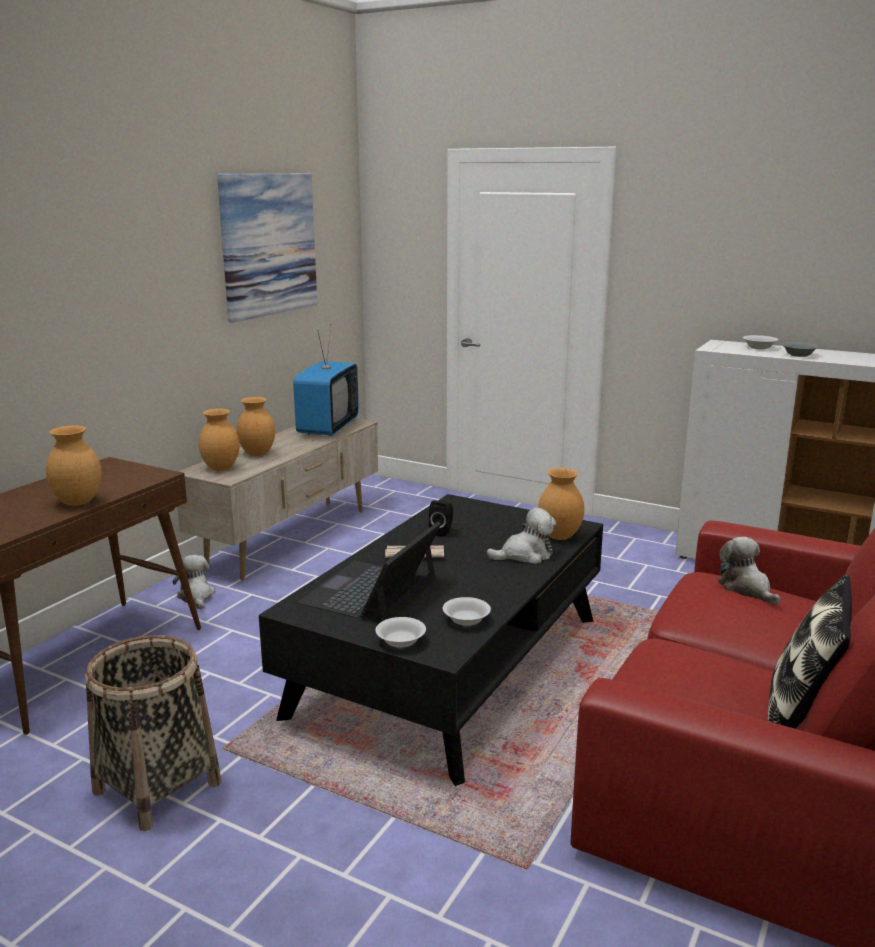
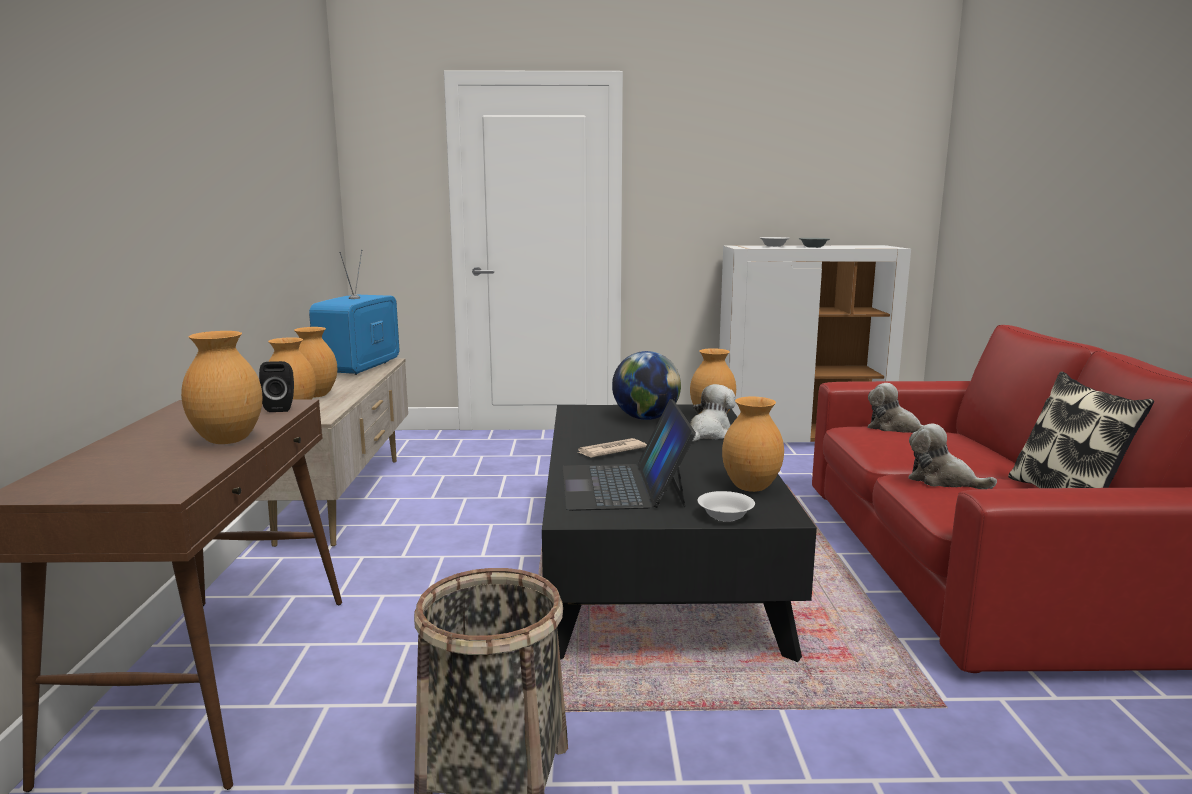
camera: 30 degrees left, 5 degrees down
plush toy [173,555,216,609] -> plush toy moved to [908,423,997,489]
picture [217,174,317,323] -> none
television [293,324,359,436] -> television turned 150 degrees counterclockwise [309,250,399,375]
black speaker [429,500,453,537] -> black speaker moved to [259,361,294,412]
white bowl [443,597,491,626] -> brown vase [722,397,784,492]
none -> globe [612,351,681,420]

